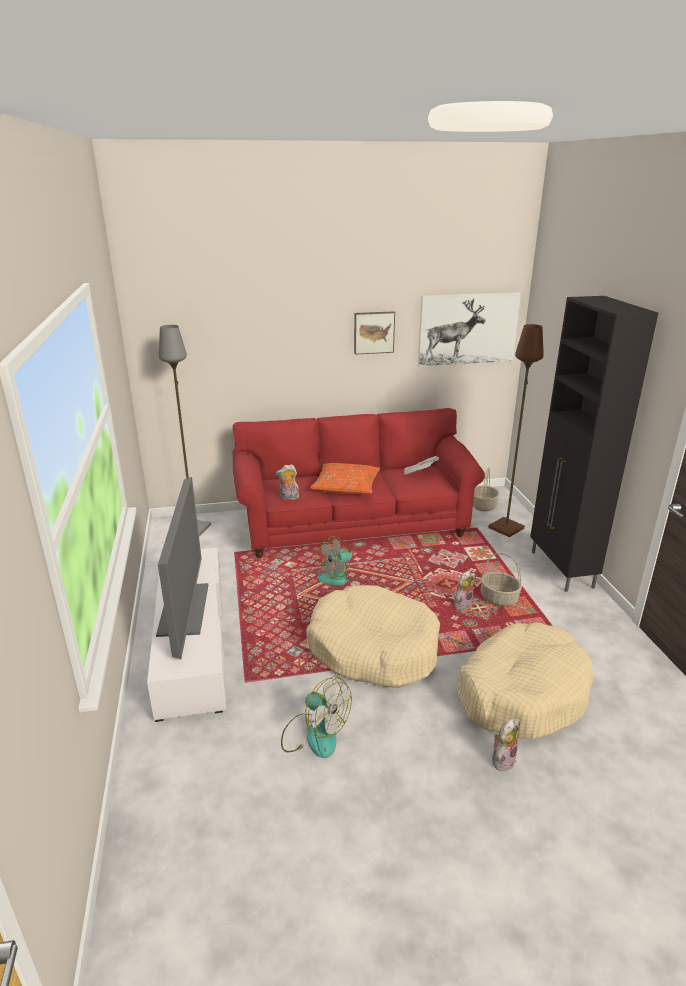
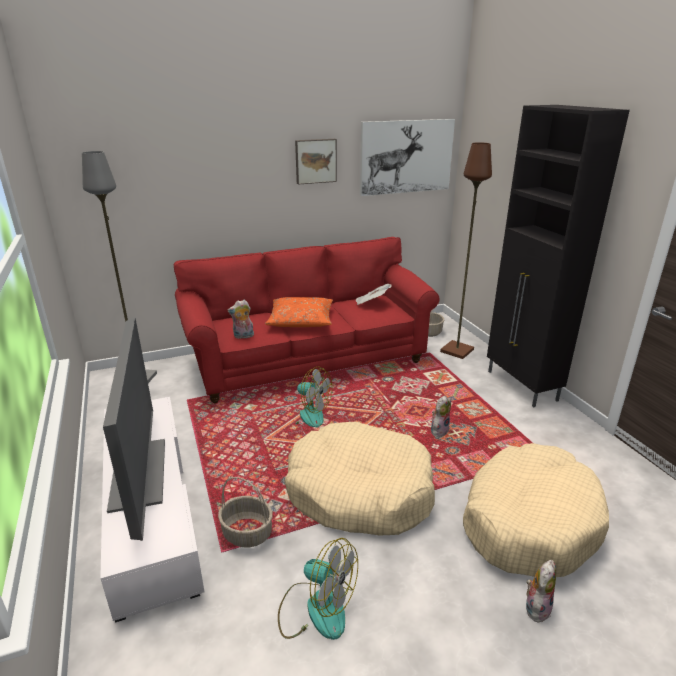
camera: 10 degrees left, 0 degrees up
fan [317,536,360,585] -> fan turned 105 degrees counterclockwise [284,367,332,427]
basket [481,553,522,607] -> basket moved to [218,477,273,547]

